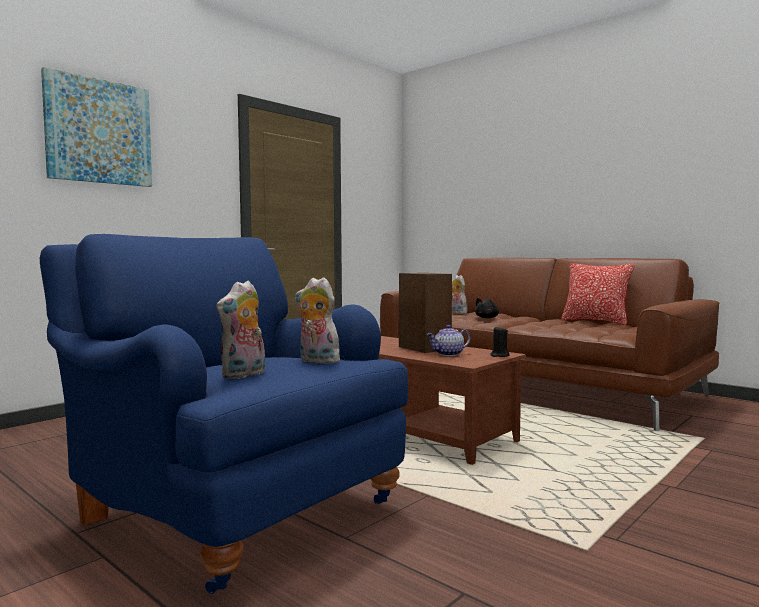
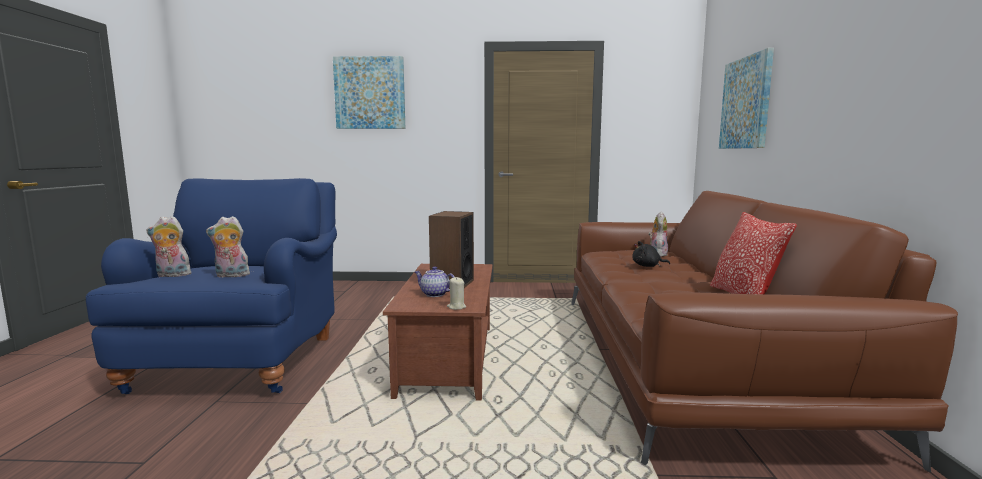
camera: 50 degrees right, 5 degrees up
plush toy [295,277,342,364] -> plush toy turned 90 degrees counterclockwise [206,216,252,278]
black candle [490,326,509,357] -> beige candle [447,277,466,310]
none -> picture [719,48,774,149]

